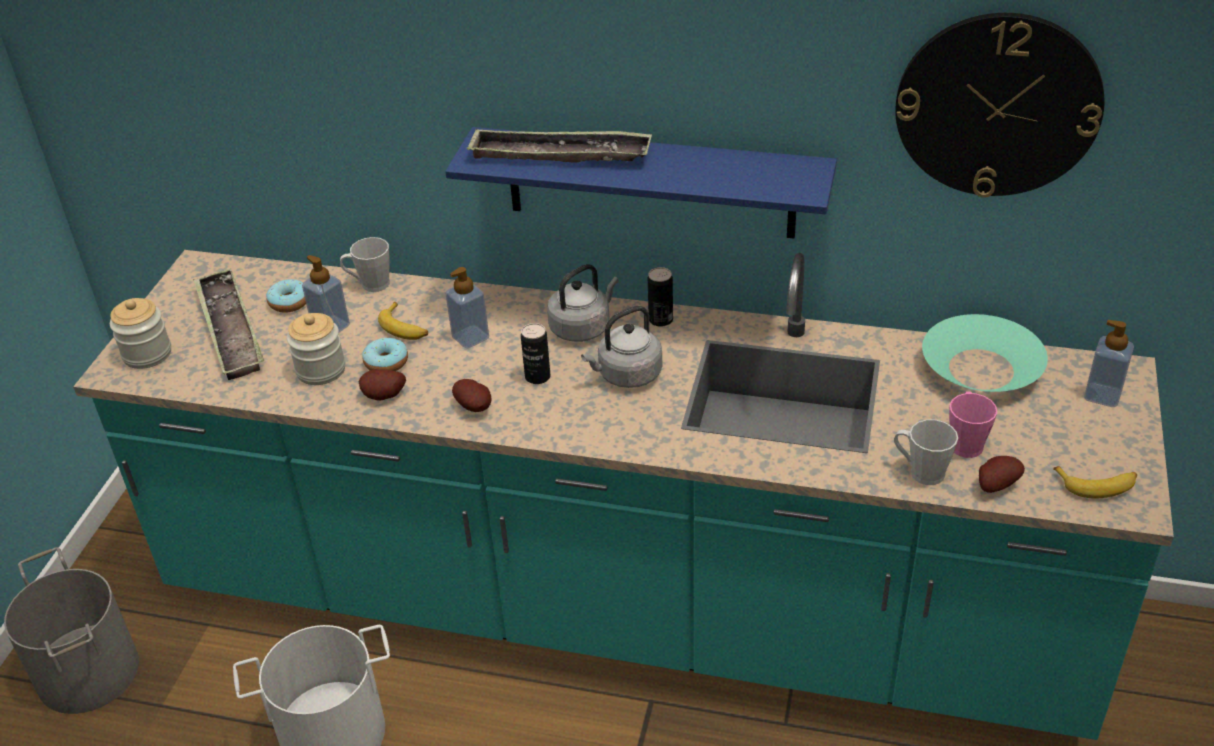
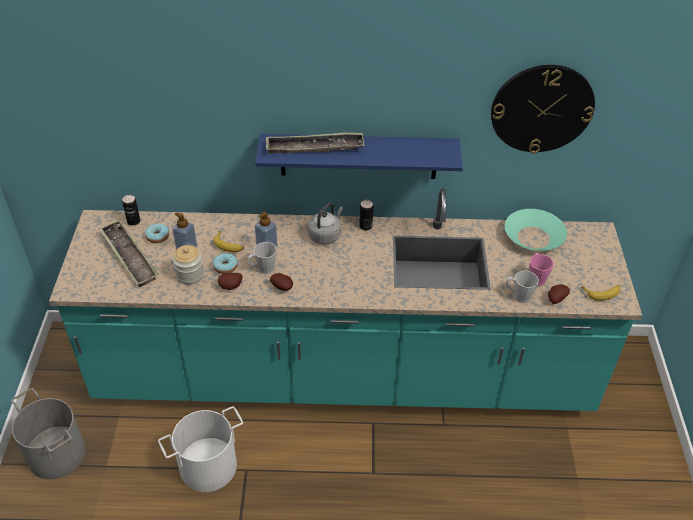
camera: 15 degrees left, 5 degrees up
jar [110,298,171,369] -> none
grey mug [340,237,390,292] -> grey mug moved to [247,242,277,274]
can [521,323,551,384] -> can moved to [122,195,140,226]
grey kettle [581,306,662,388] -> none
soap dispenser [1084,320,1134,407] -> none

